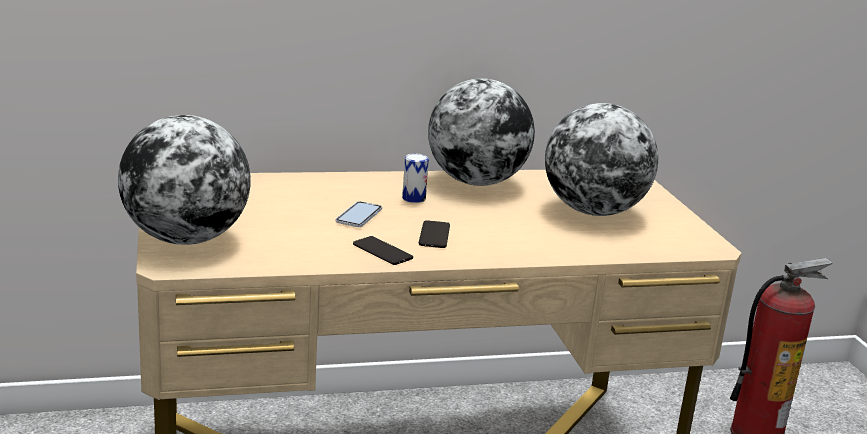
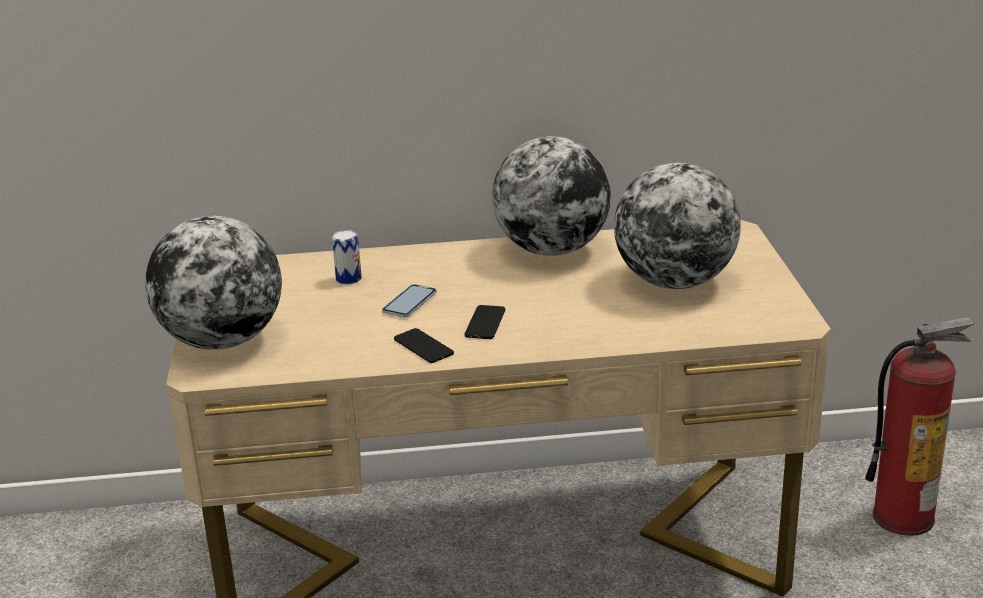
camera: 10 degrees right, 5 degrees up
can [402,153,429,203] -> can moved to [332,230,362,284]

